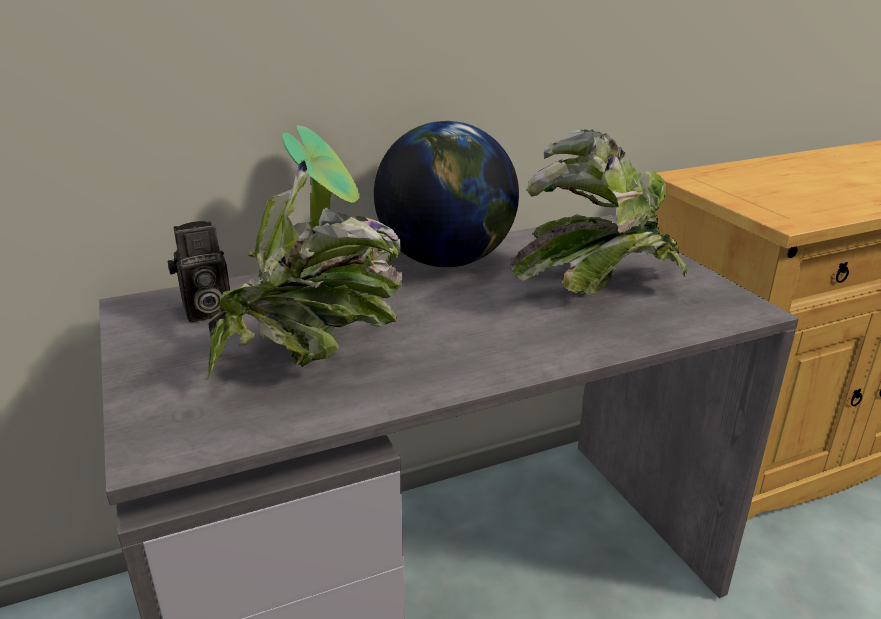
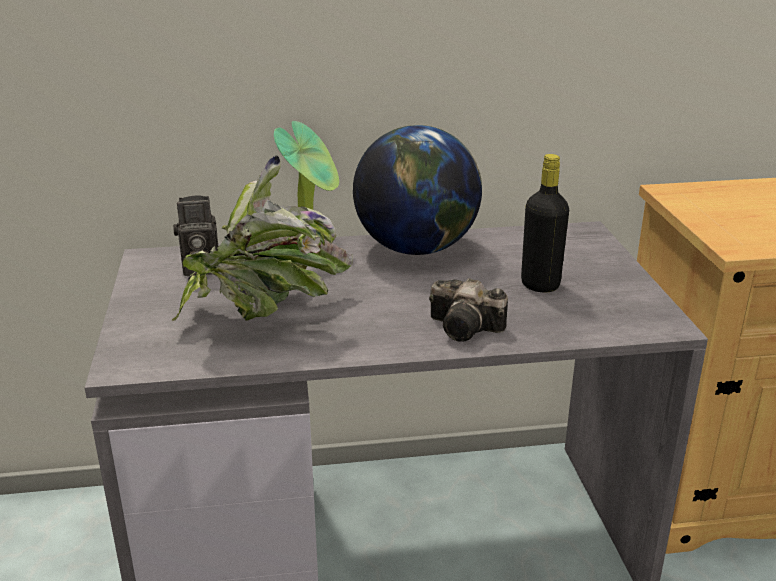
camera: 15 degrees right, 0 degrees up
potted plant [510,129,688,295] -> black bottle [521,154,569,293]
none -> camera [429,278,508,342]

